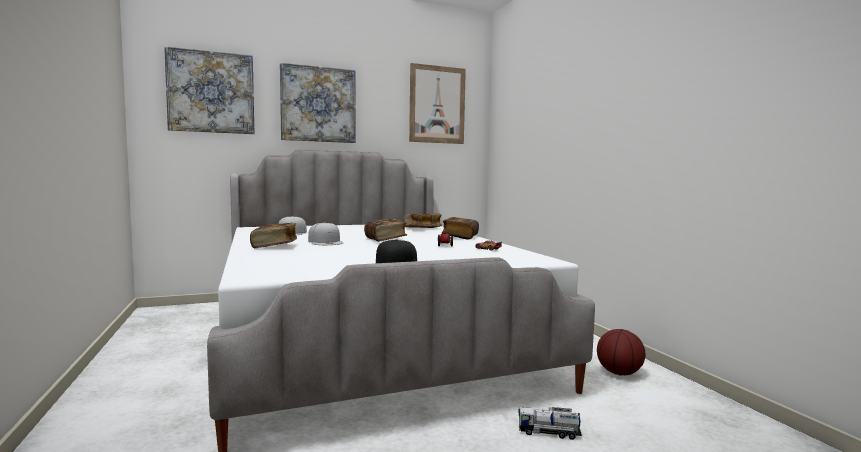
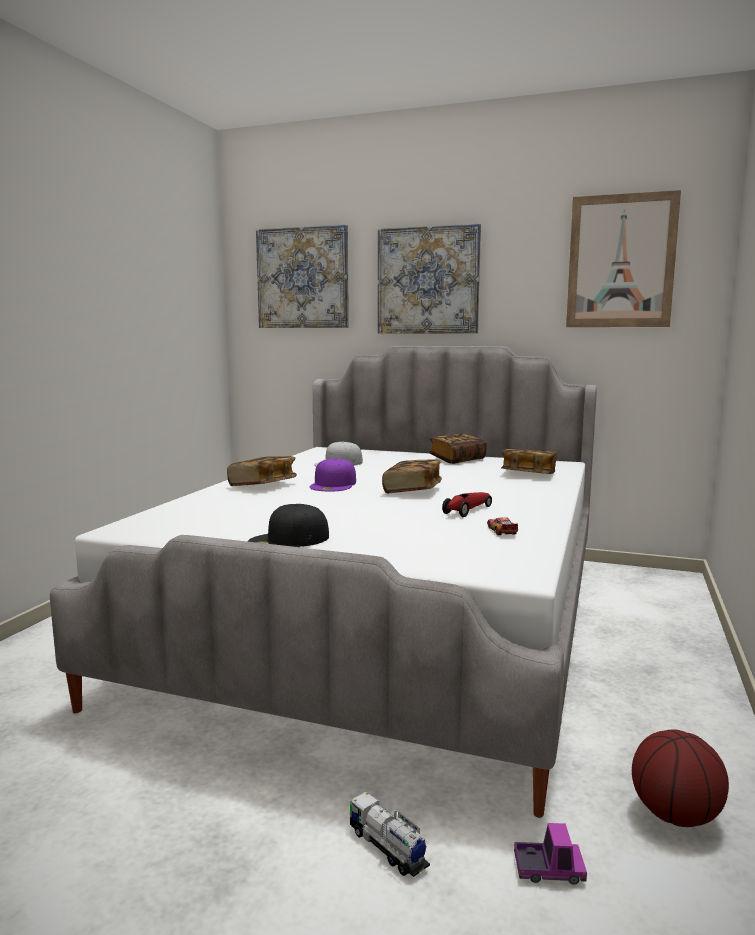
camera: 40 degrees right, 5 degrees up
white cap [308,222,343,245] -> purple cap [310,458,356,491]
book [442,217,479,240] -> book moved to [429,434,487,464]
none -> toy truck [514,823,587,885]

